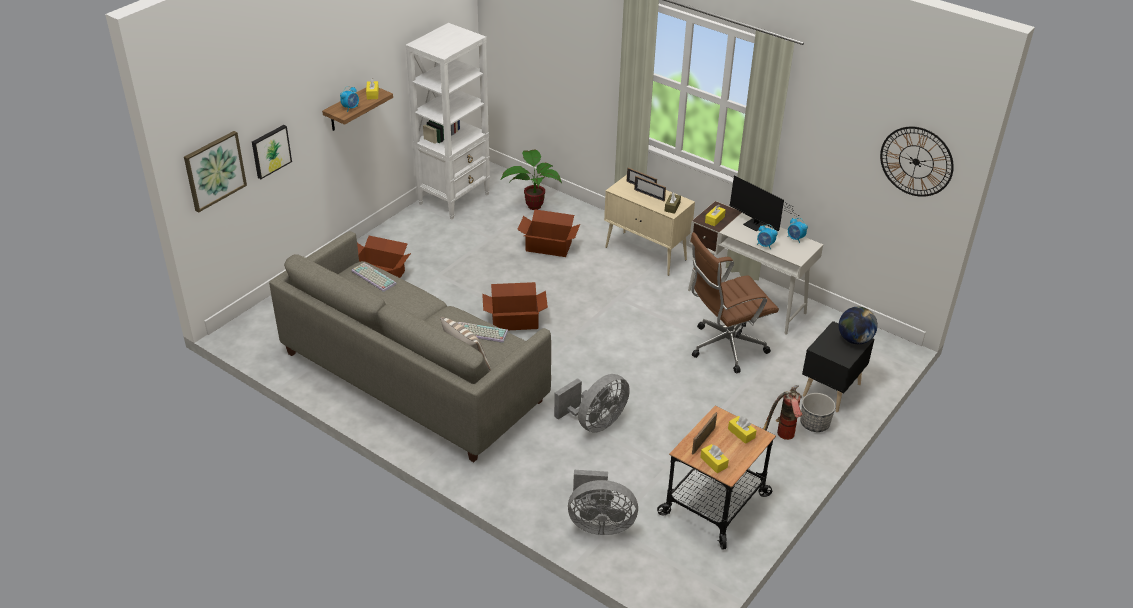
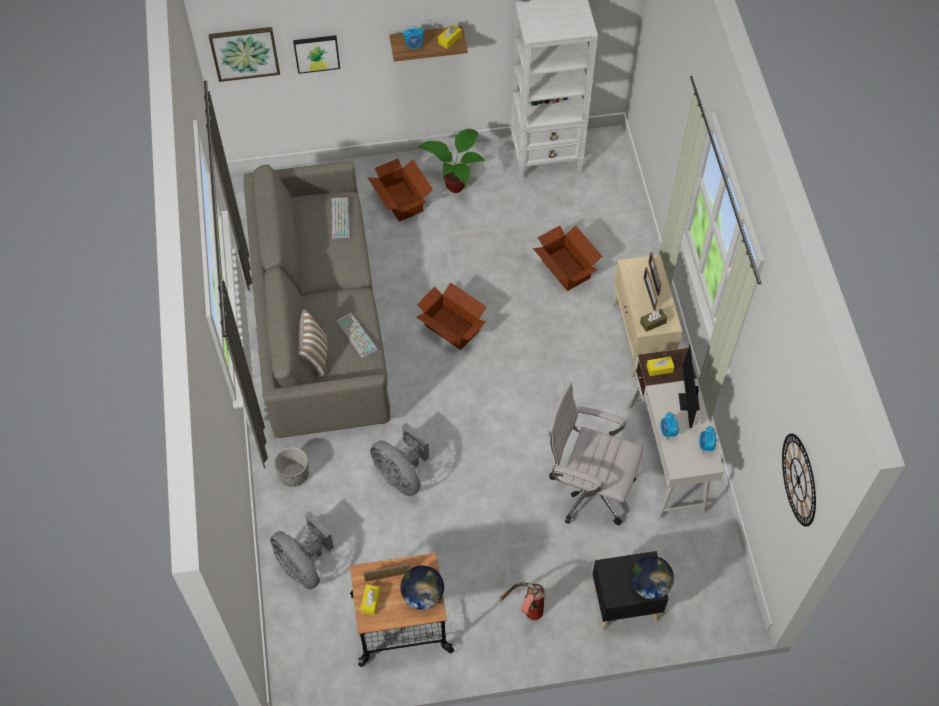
camera: 45 degrees right, 20 degrees up
potted plant [501,150,562,210] -> potted plant moved to [418,129,485,193]
grey fan [554,374,630,433] -> grey fan turned 45 degrees clockwise [370,422,429,497]
brown office chair [690,232,779,373] -> white office chair [547,382,643,525]
yellow tissue box [728,416,757,444] -> globe [400,565,444,610]
planter [800,393,836,432] -> planter moved to [274,447,309,487]

